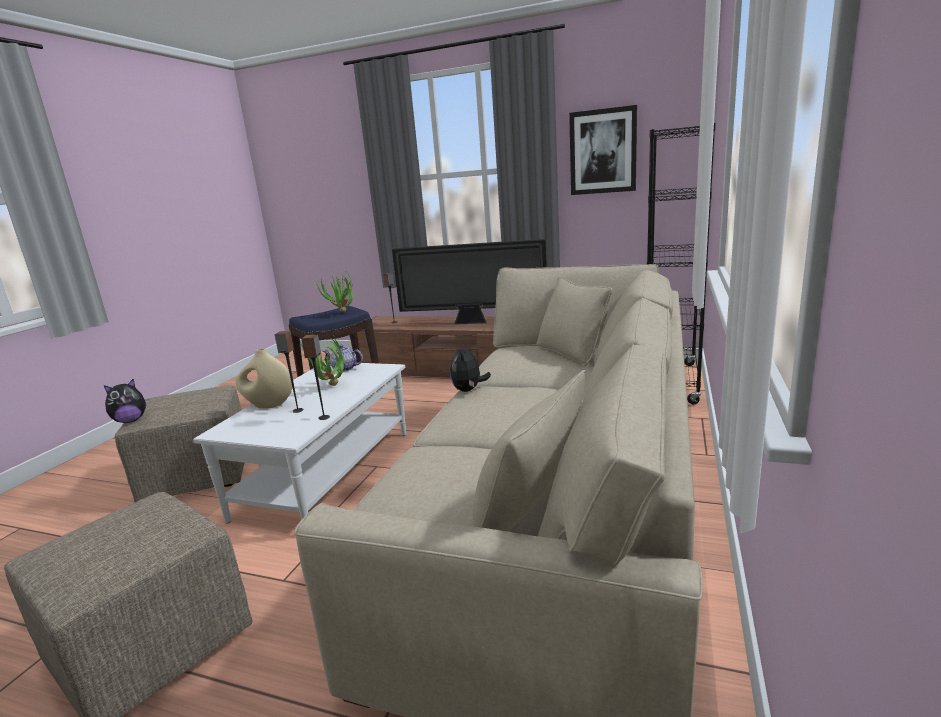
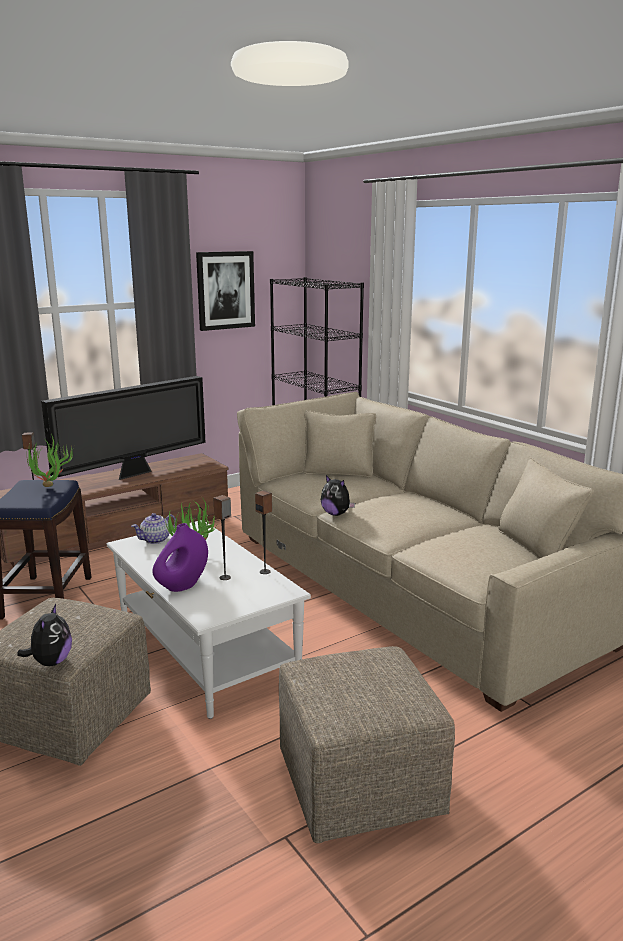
camera: 55 degrees left, 0 degrees up
beige vase [235,349,292,409] -> purple vase [152,523,208,592]

